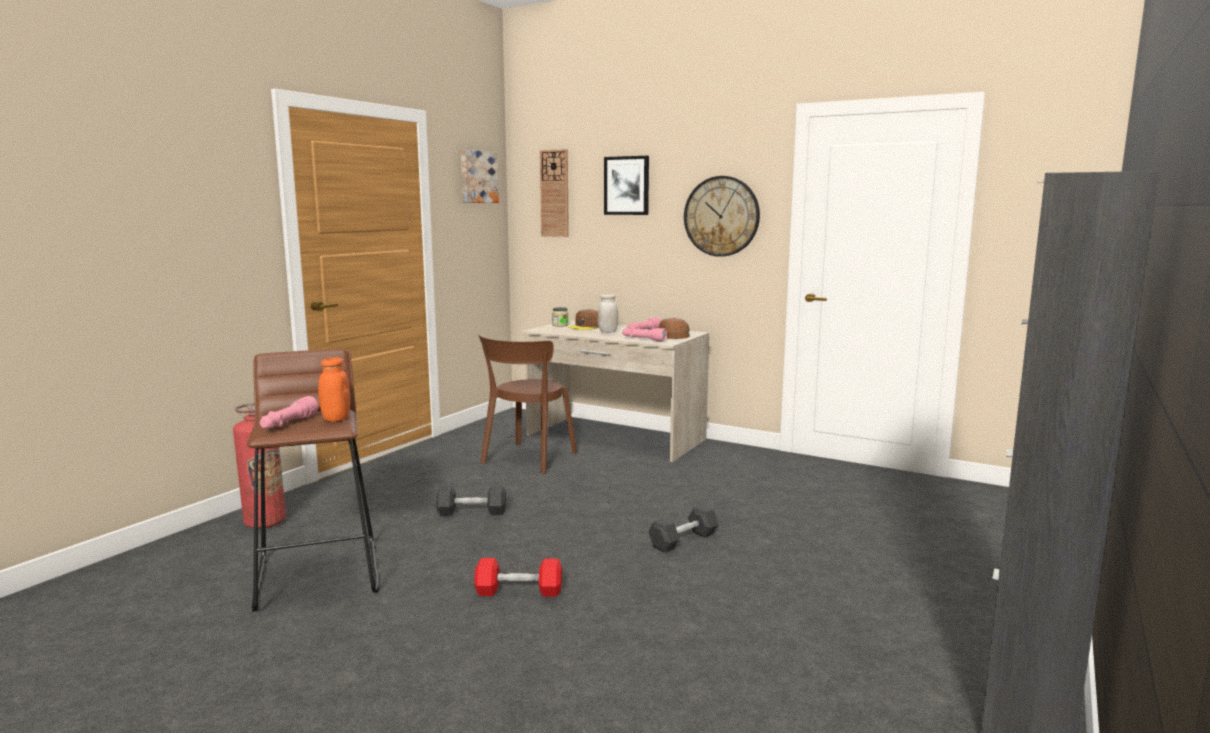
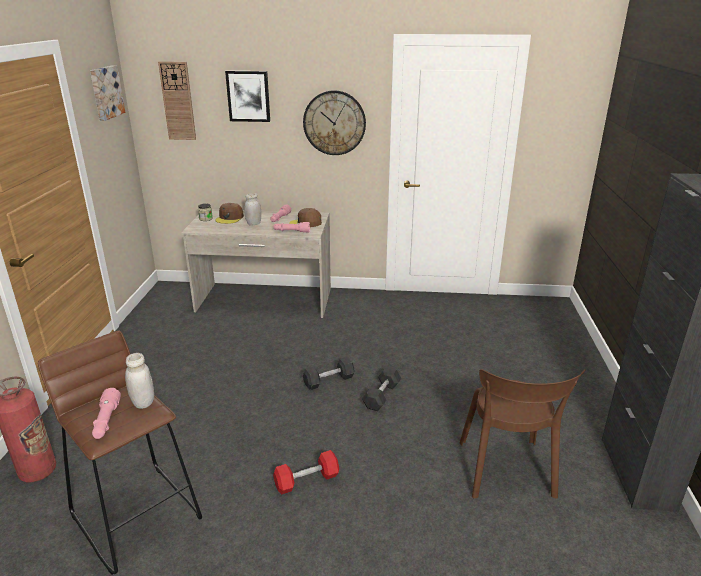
camera: 25 degrees left, 15 degrees up
orange jar [318,358,350,422] -> white jar [125,353,154,409]
black dumbbell [436,486,506,516] -> black dumbbell moved to [303,357,355,390]
brown chair [478,335,577,474] -> brown chair moved to [460,369,586,499]

